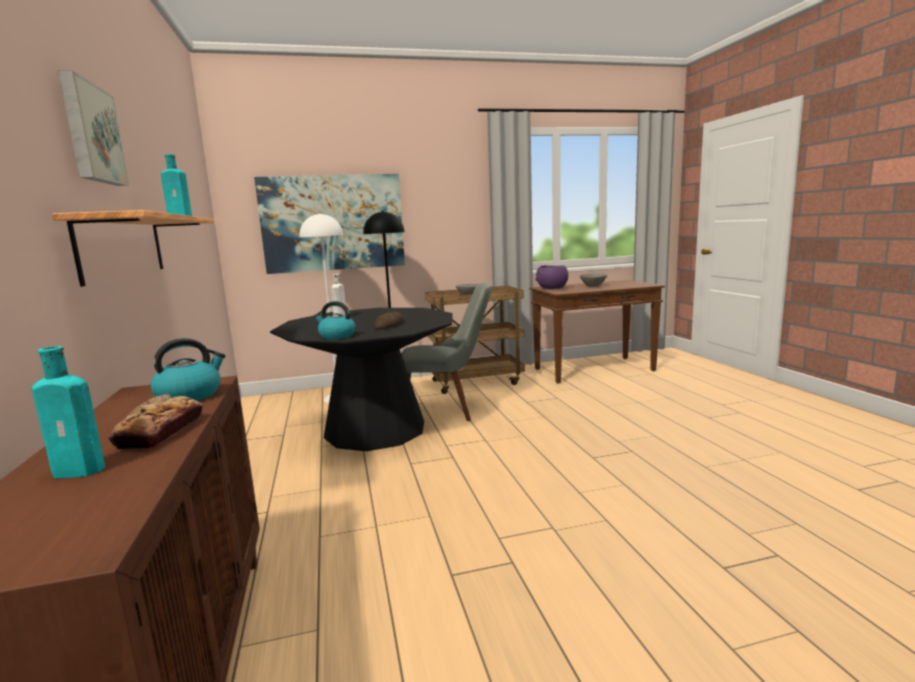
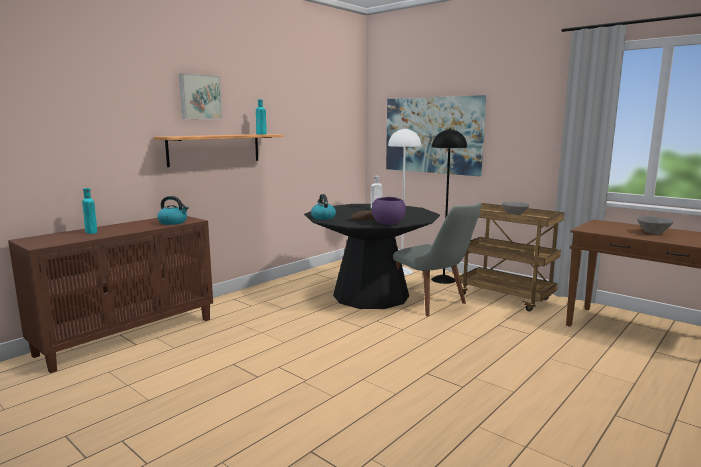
camera: 55 degrees right, 0 degrees up
bread [108,394,203,450] -> none
purple bowl [536,265,568,289] -> purple bowl moved to [372,197,406,225]

